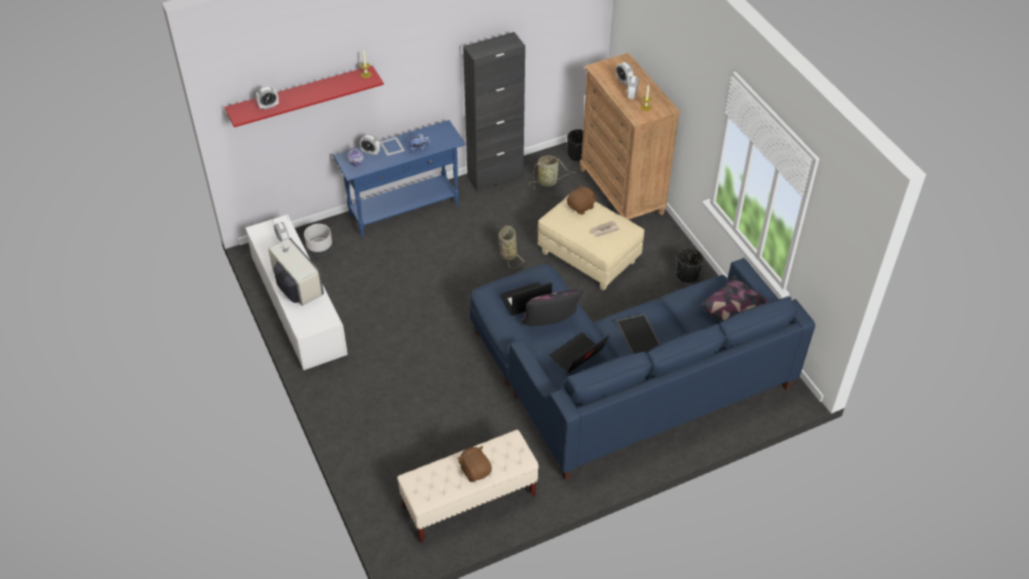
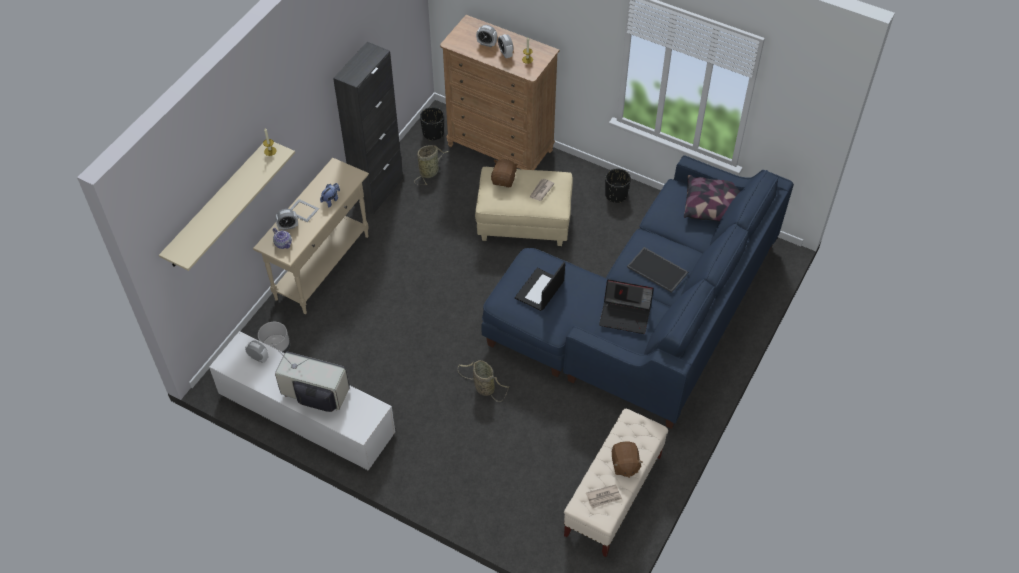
camera: 35 degrees left, 5 degrees up
red shelf [225,65,384,127] -> beige shelf [159,142,295,271]
alarm clock [256,86,278,110] -> none
blue console table [333,120,466,237] -> beige console table [253,158,369,314]
brown plush toy [457,446,492,482] -> brown plush toy turned 120 degrees counterclockwise [612,441,643,478]
basket [498,226,525,269] -> basket moved to [458,360,509,402]
pillow [520,290,584,326] -> none
laptop [549,332,609,373] -> laptop turned 90 degrees counterclockwise [599,279,654,334]
none -> newspaper [586,484,622,508]

